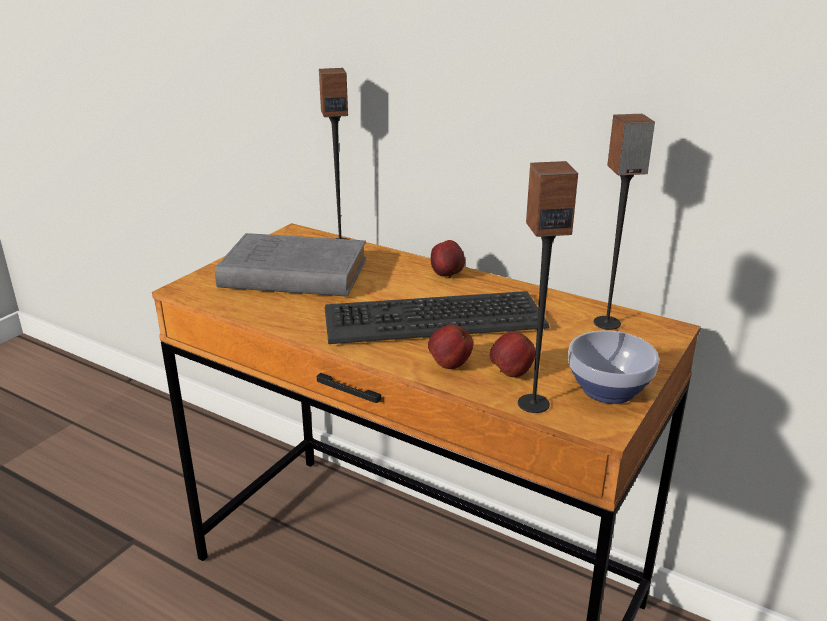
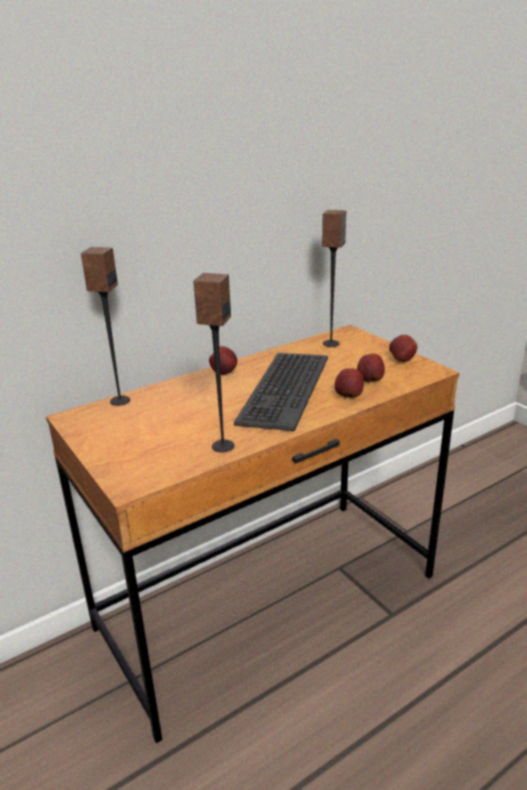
camera: 65 degrees left, 0 degrees up
grey book [215,233,366,297] -> none
speaker [518,161,578,413] -> speaker moved to [193,273,234,452]
bowl [568,330,659,404] -> apple [389,335,417,362]

